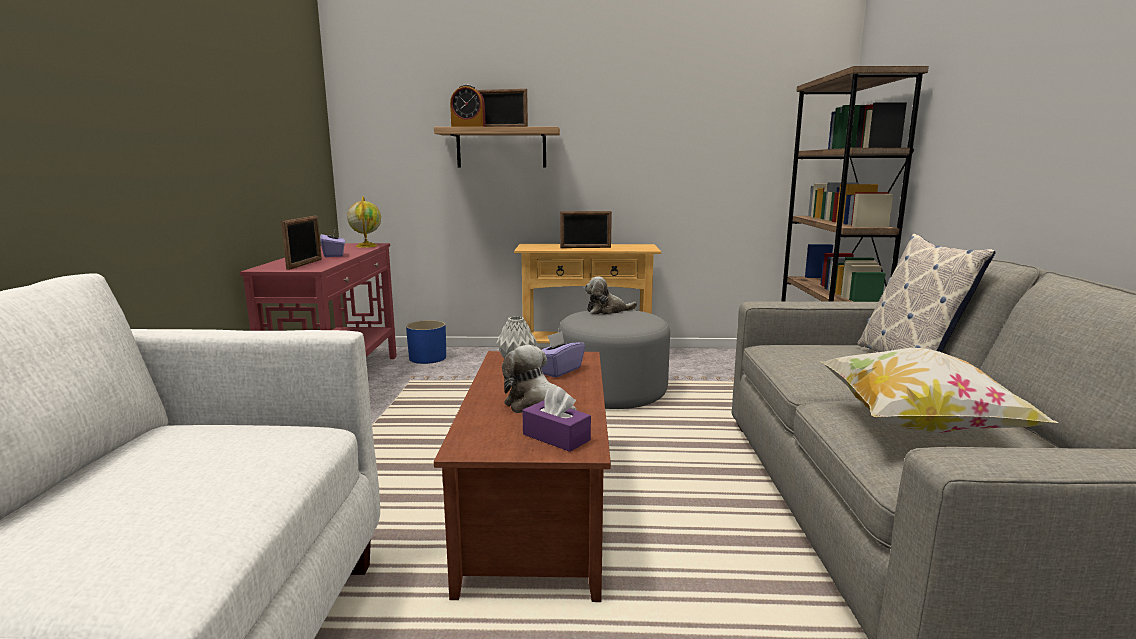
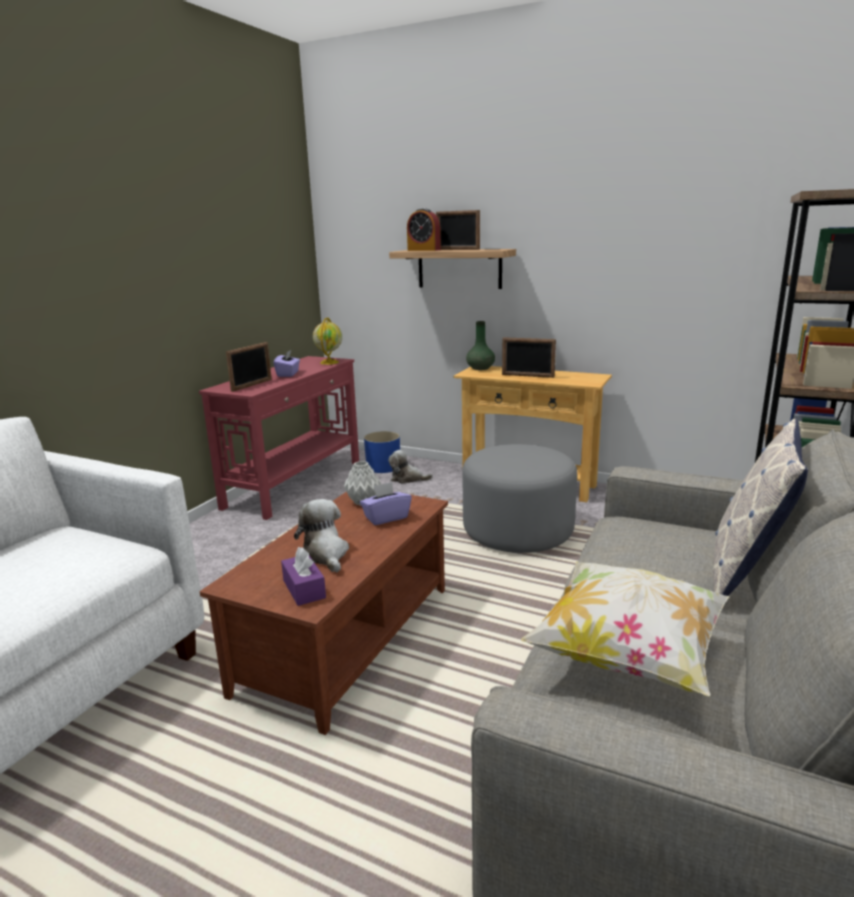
camera: 25 degrees right, 5 degrees up
plush toy [585,276,637,315] -> plush toy moved to [388,450,433,484]
none -> green vase [466,321,495,370]

